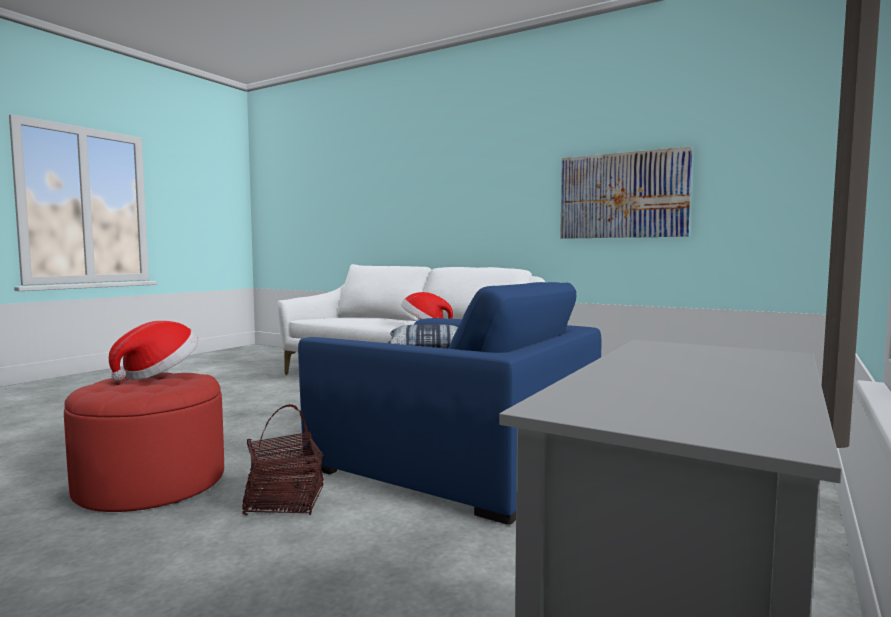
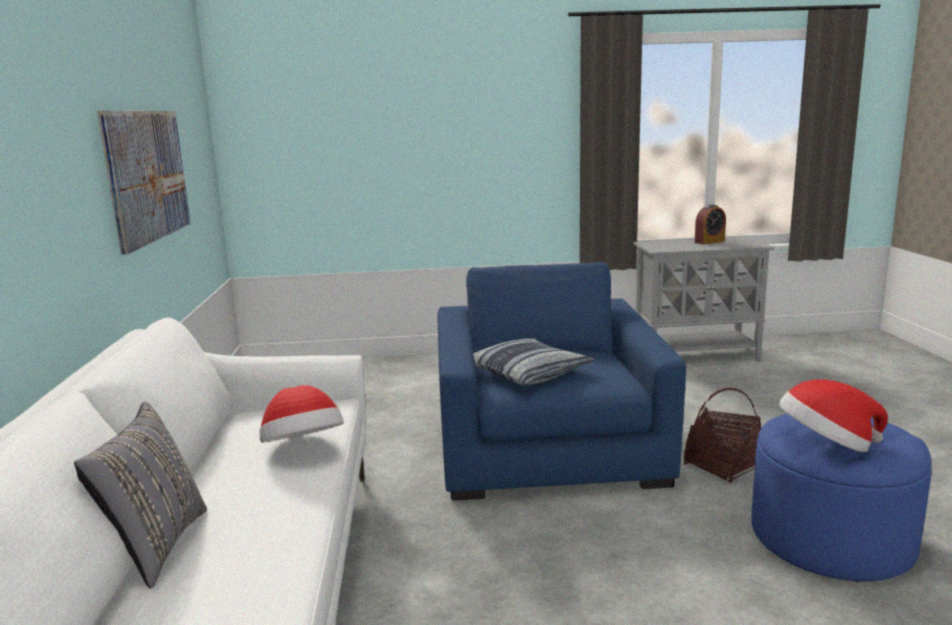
camera: 125 degrees left, 10 degrees up
red ottoman [64,372,224,512] -> blue ottoman [751,413,932,582]
none -> grey pillow [74,402,207,589]
none -> alarm clock [695,204,726,245]

